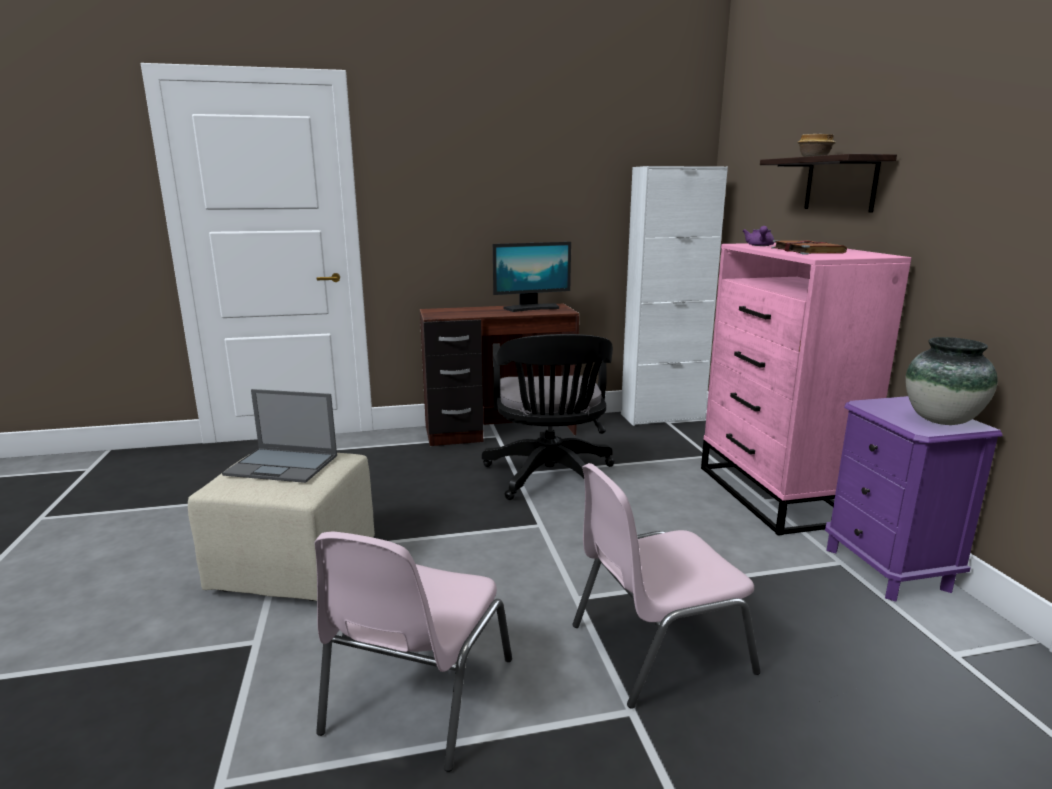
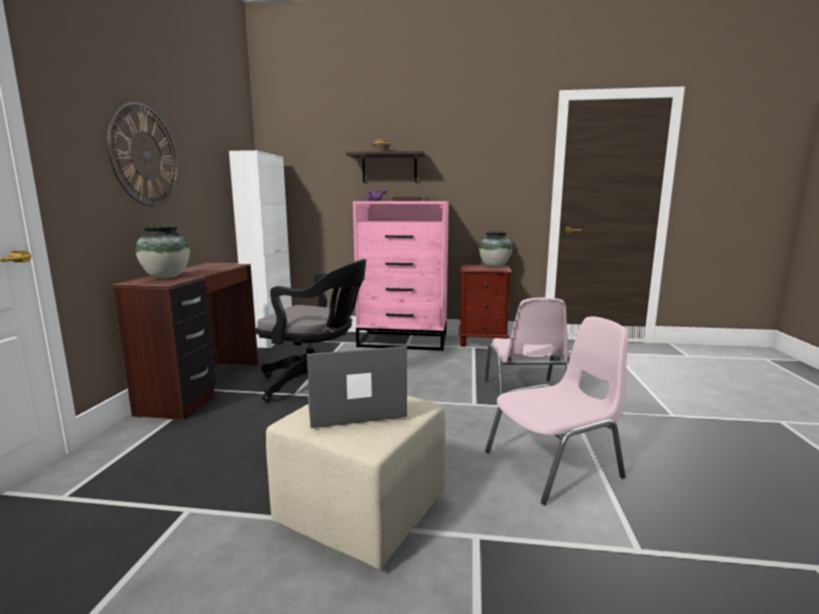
camera: 70 degrees left, 5 degrees down
laptop [222,389,337,483] -> laptop turned 135 degrees counterclockwise [307,346,407,428]
pink chair [315,532,512,772] -> pink chair turned 60 degrees counterclockwise [485,316,629,505]
monitor [493,242,571,312] -> none
purple nightstand [825,396,1003,601] -> brown nightstand [458,264,512,347]
none -> wall clock [108,102,178,206]
none -> vase [135,226,190,279]

